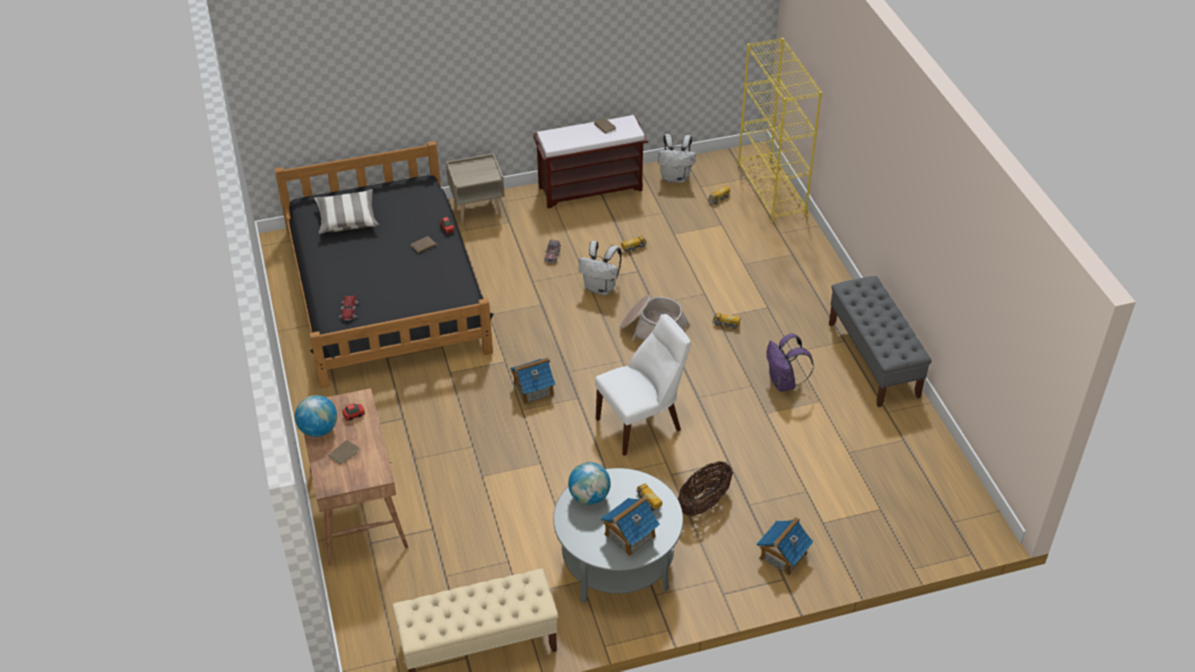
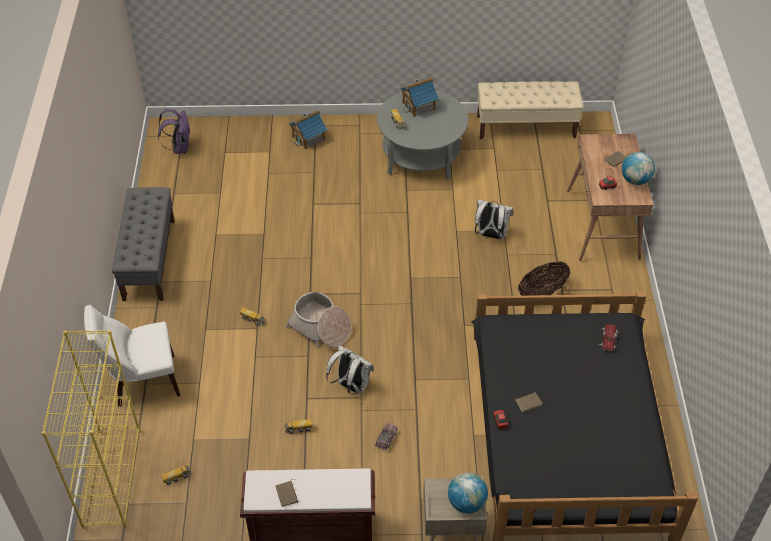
camera: 165 degrees left, 5 degrees up
pillow [314,189,379,234] -> none
toy house [510,357,555,405] -> none
globe [568,462,611,505] -> globe moved to [448,473,488,513]
white chair [595,314,691,456] -> white chair moved to [84,305,180,407]
white backpack [658,134,696,183] -> white backpack moved to [475,199,513,239]
basket [678,461,733,516] -> basket moved to [518,261,570,296]
purple backpack [766,333,814,392] -> purple backpack moved to [158,109,191,154]

